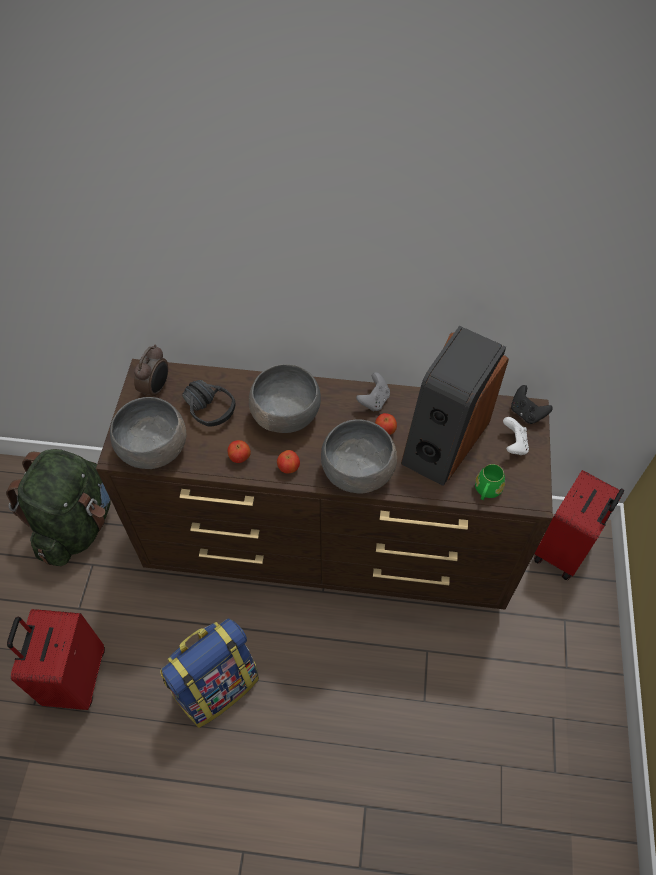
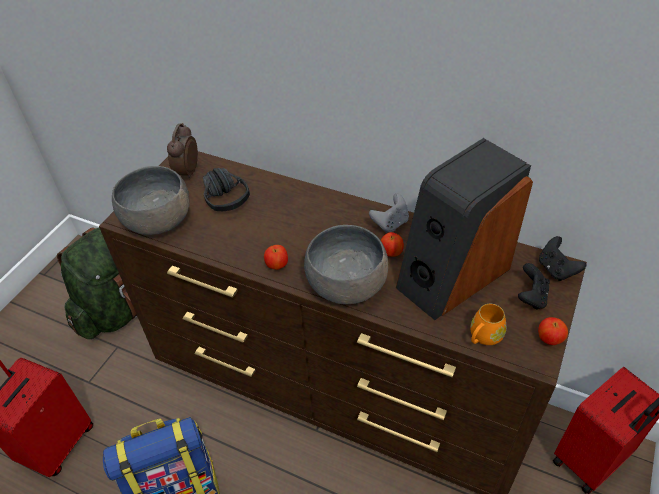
camera: 20 degrees right, 10 degrees down
alarm clock [134,345,168,397] -> alarm clock turned 150 degrees clockwise [167,123,198,179]
apple [228,440,251,463] -> apple moved to [538,317,568,345]
grey bowl [249,364,321,433] -> none
green mug [475,464,505,500] -> orange mug [470,304,506,345]
white game controller [503,417,529,455] -> black game controller [518,263,550,310]

